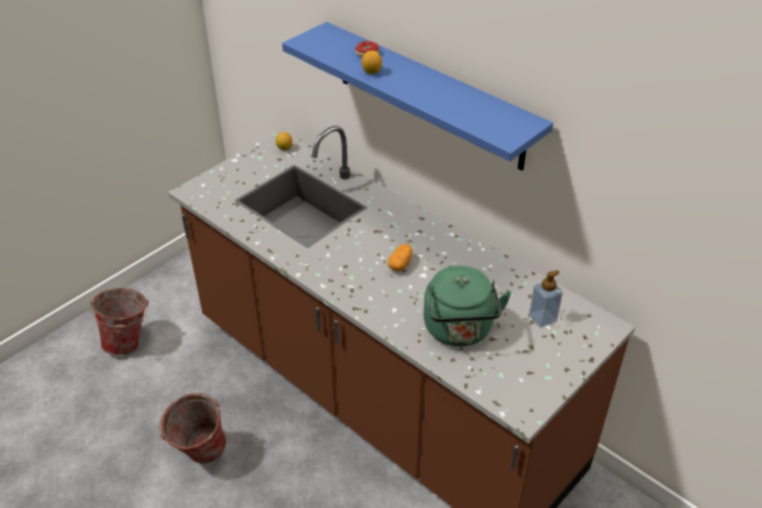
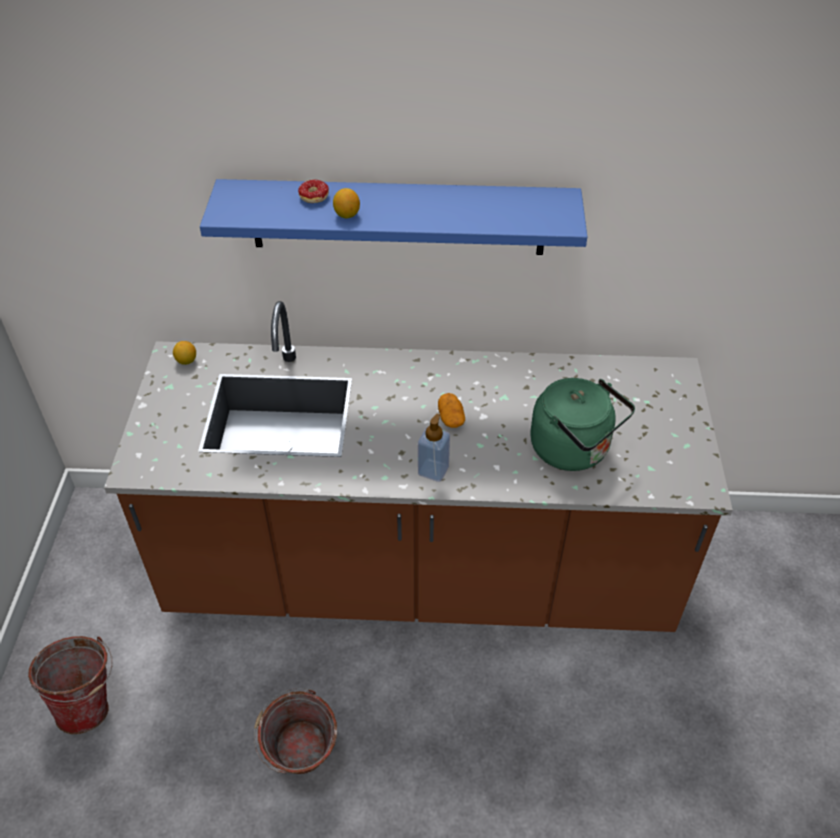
camera: 40 degrees left, 5 degrees up
soap dispenser [529,270,563,327] -> soap dispenser moved to [418,414,450,482]

